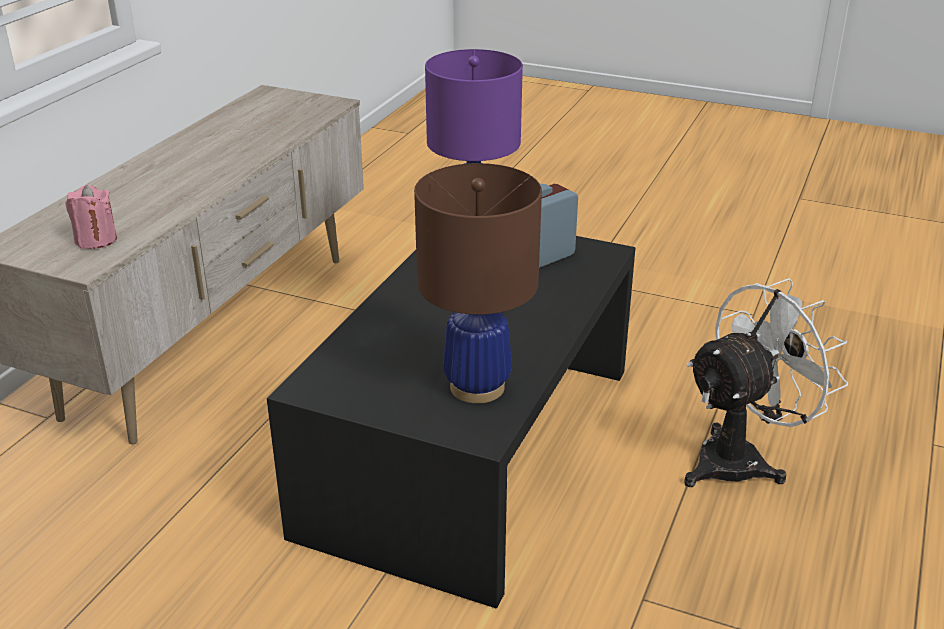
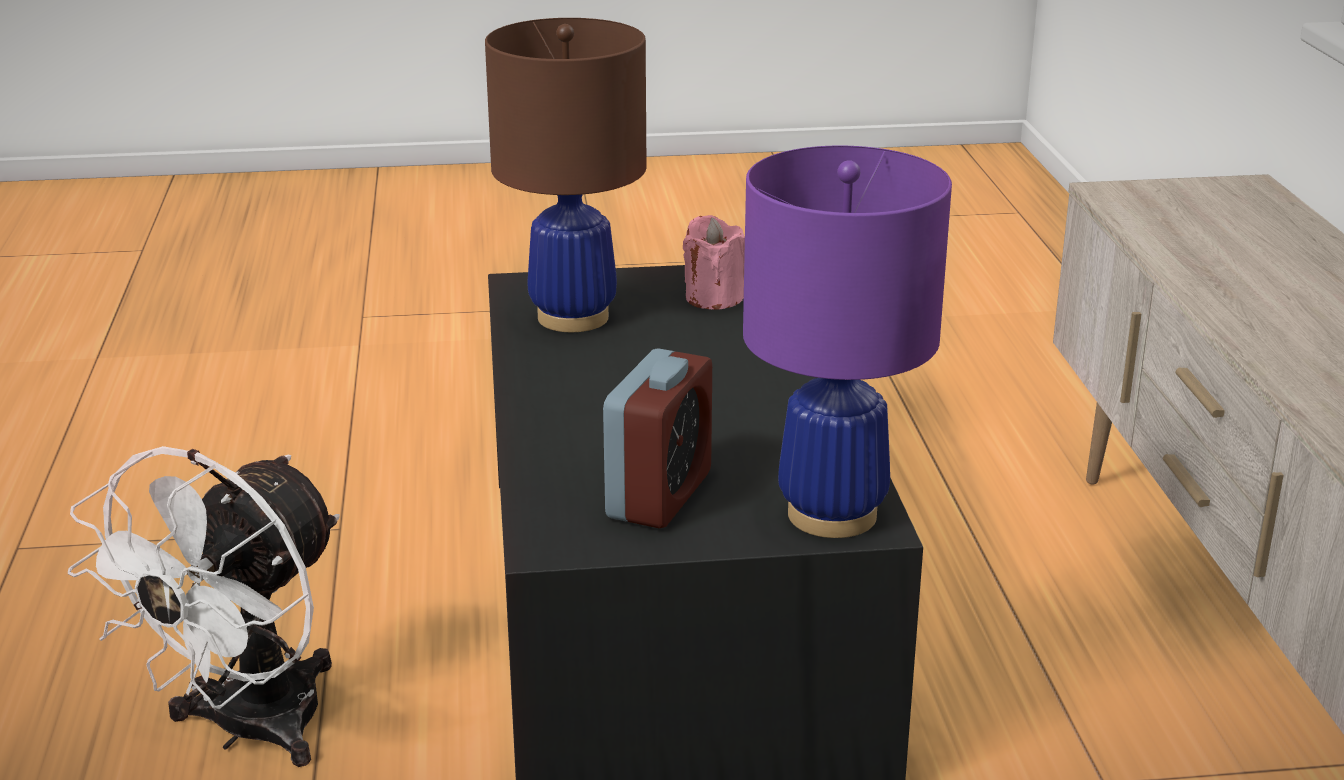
camera: 150 degrees right, 5 degrees down
pink candle [65,185,117,249] -> pink candle moved to [683,215,745,310]

